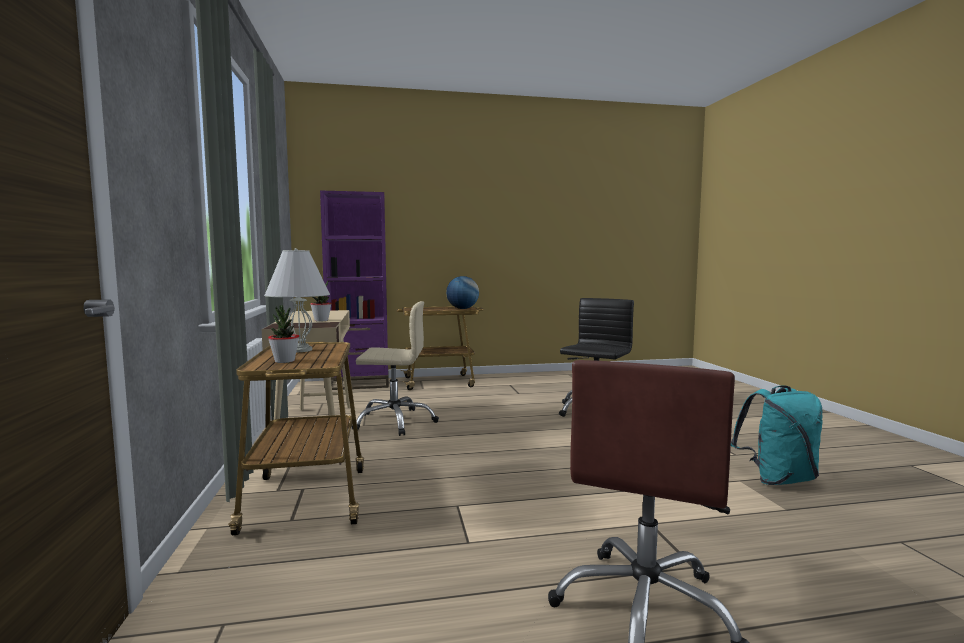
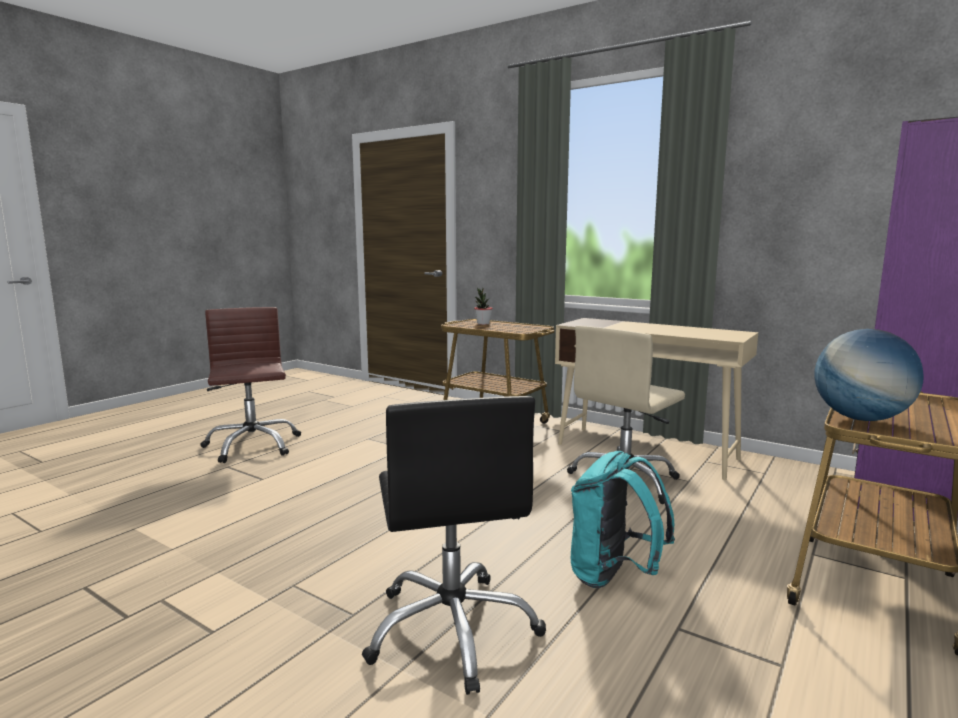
camera: 135 degrees right, 5 degrees up
white table lamp [264,248,330,352] -> none
potted plant [310,281,332,321] -> none
turquoise backpack [731,385,823,485] -> turquoise backpack moved to [571,451,675,588]

